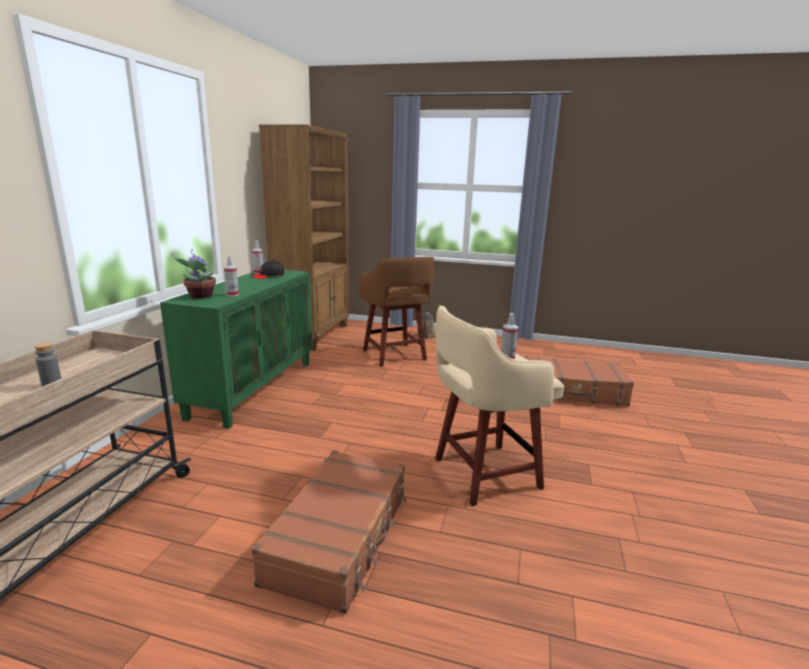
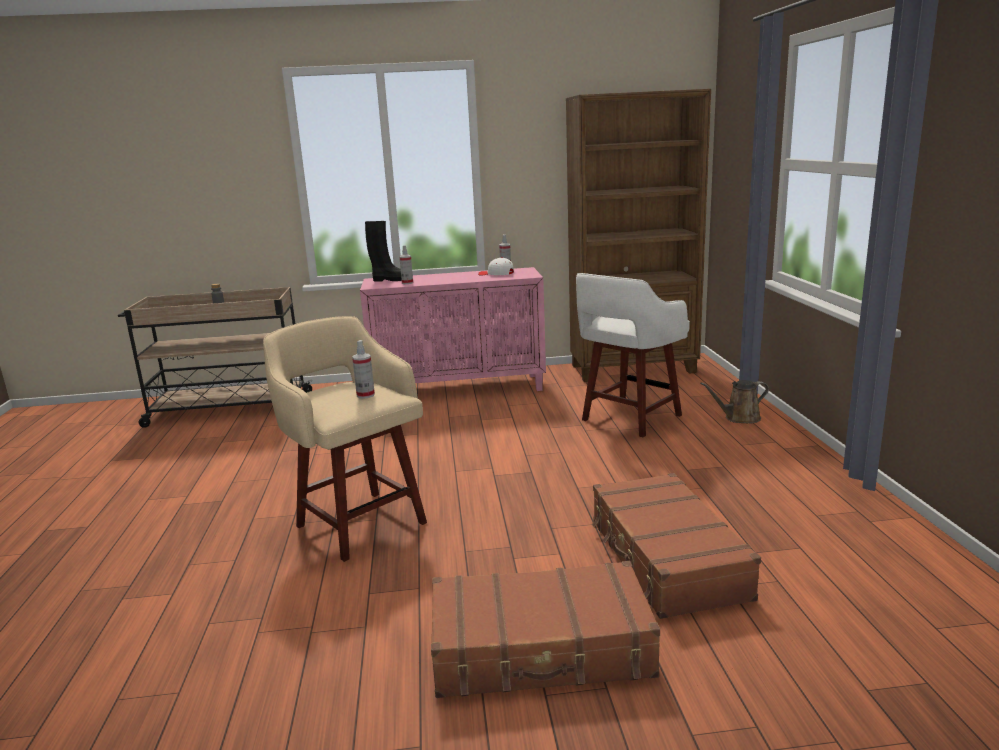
camera: 70 degrees right, 0 degrees up
green cabinet [160,270,312,429] -> pink cabinet [360,267,546,391]
potted plant [172,250,216,299] -> black boot [365,221,402,281]
black cap [251,260,284,279] -> white cap [478,257,514,276]
brown suitcase [251,450,407,614] -> brown suitcase moved to [431,561,660,698]
brown stool [359,257,434,367] -> white stool [576,273,690,438]

